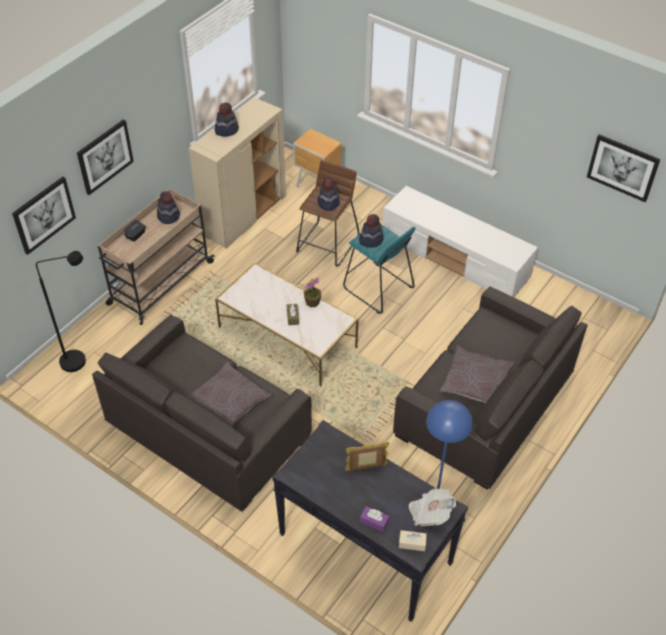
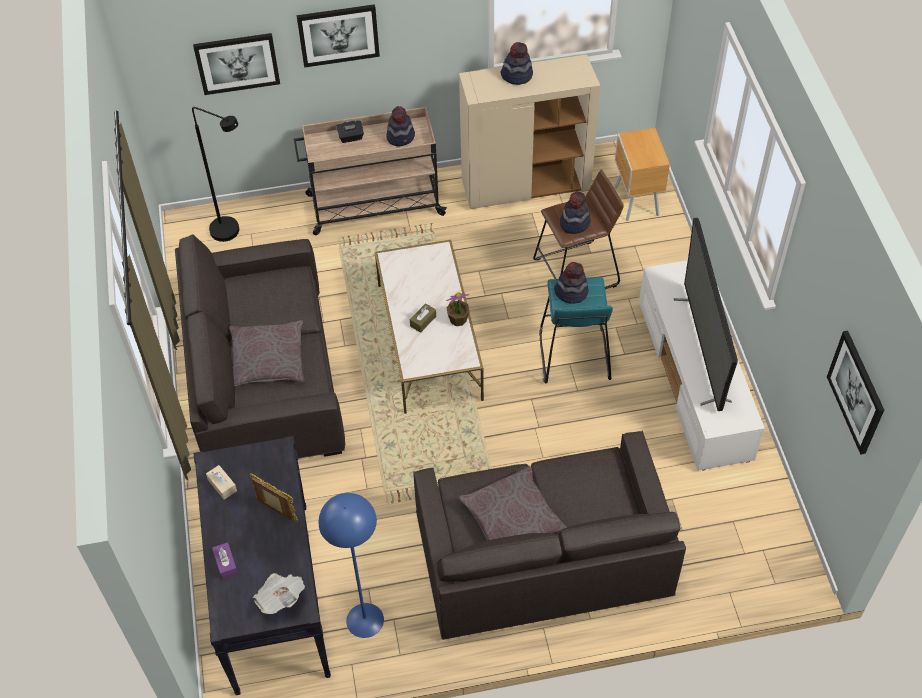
camera: 45 degrees right, 5 degrees up
beige tissue box [399,530,427,551] -> beige tissue box moved to [206,465,237,500]
none -> television [674,218,738,411]

